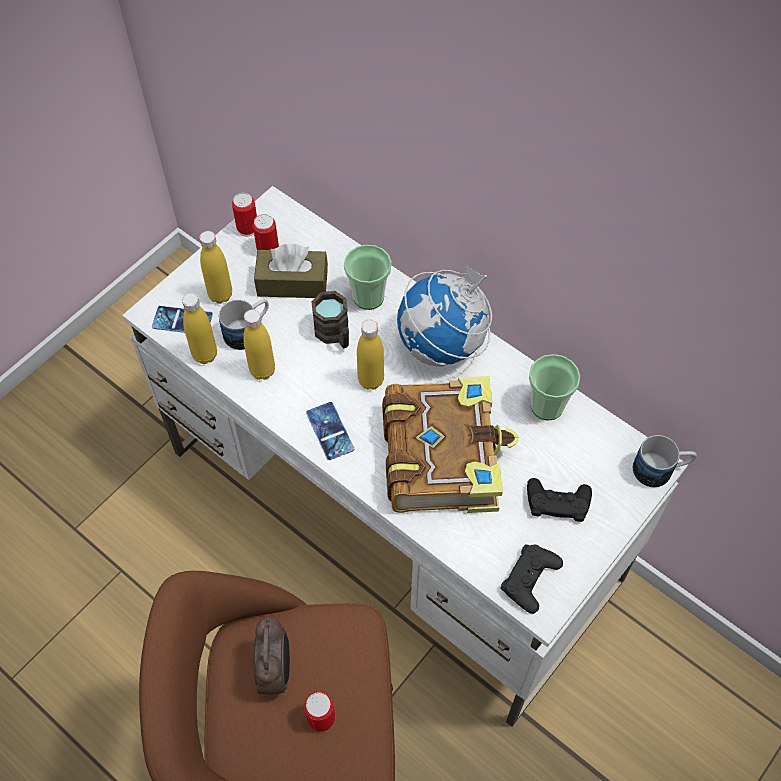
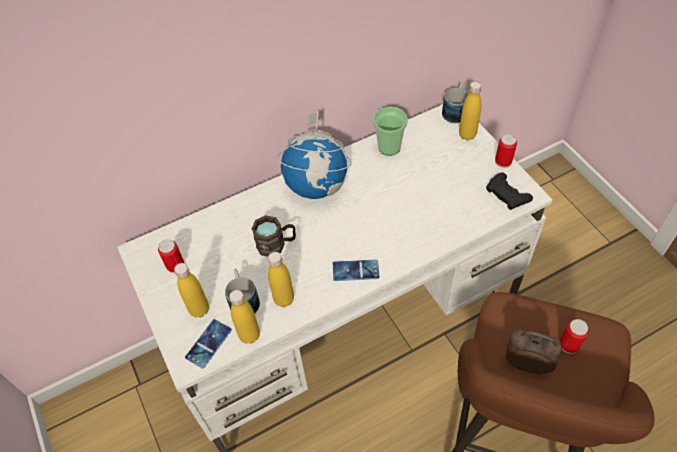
camera: 65 degrees left, 5 degrees down
can [232,193,257,236] -> can moved to [495,134,517,168]
brown tissue box [254,244,328,298] -> none
cup [344,245,392,310] -> none
yellow bottle [357,320,384,390] -> yellow bottle moved to [459,81,482,141]
book [382,376,519,513] -> none
black game controller [527,478,592,522] -> none

